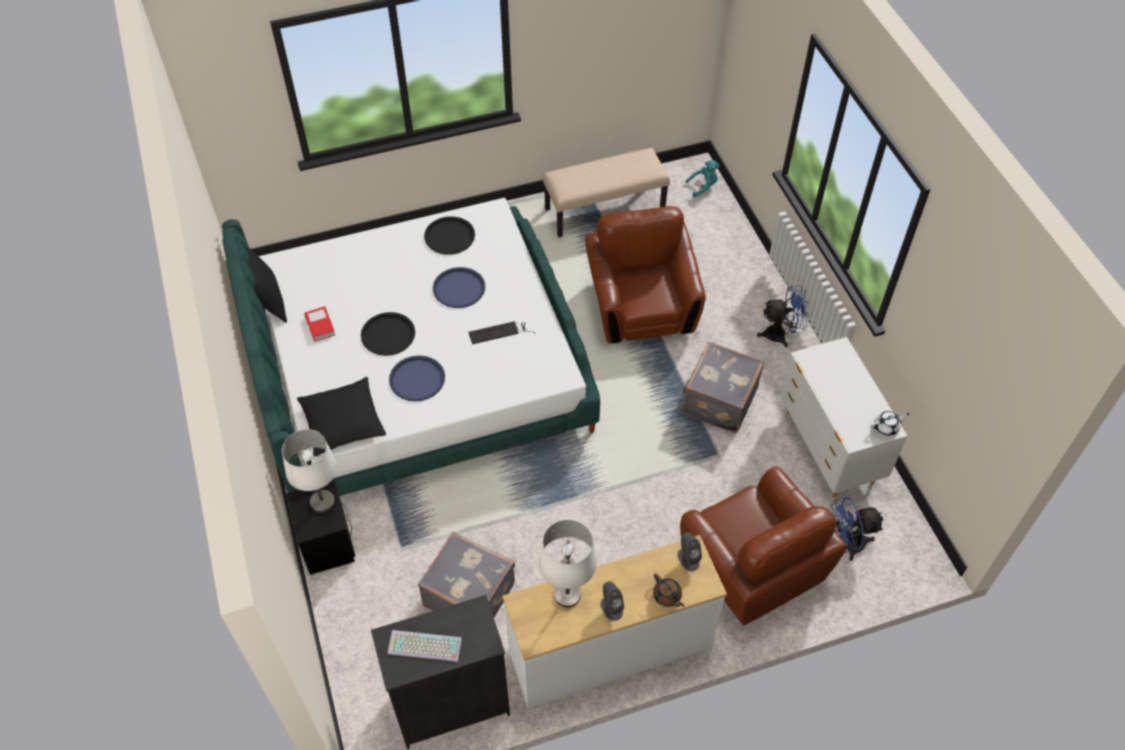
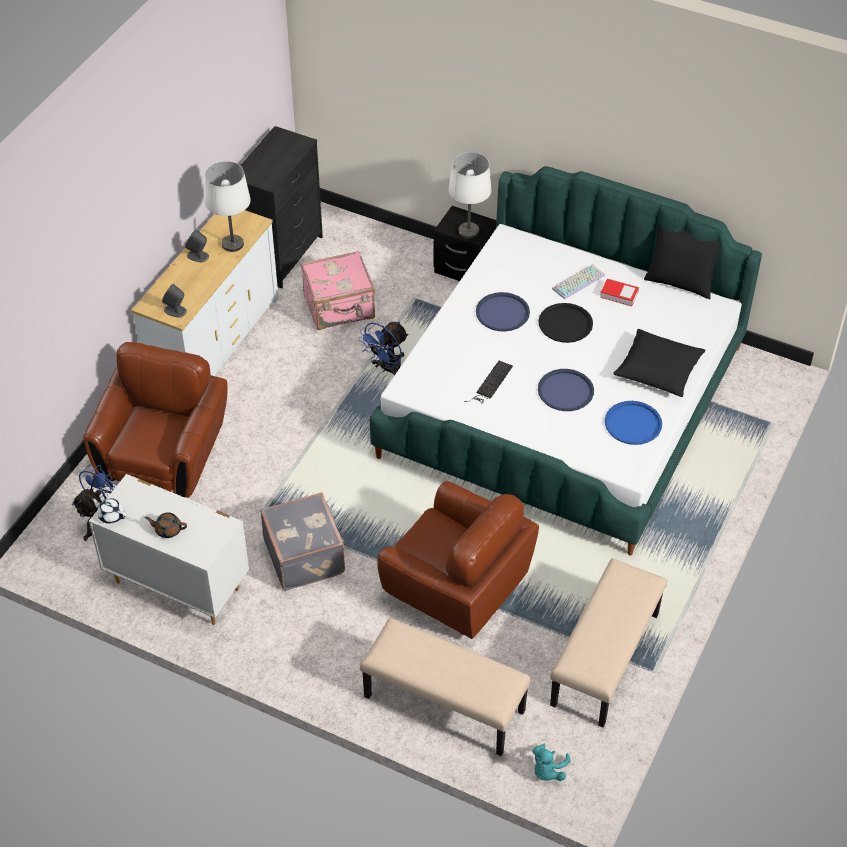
camera: 135 degrees right, 5 degrees down
black pillow [297,377,386,456] -> black pillow moved to [613,329,705,397]
keyboard [387,630,462,662] -> keyboard moved to [552,264,605,299]
grey suitcase [418,532,515,617] -> pink suitcase [300,251,375,330]
black tray [424,216,475,255] -> blue tray [605,401,662,445]
brown teapot [653,573,684,607] -> brown teapot moved to [144,513,187,538]
brown armchair [680,467,847,626] -> brown armchair turned 90 degrees clockwise [83,342,228,498]
blue fan [757,286,809,347] -> blue fan moved to [358,322,408,375]
white teapot [871,411,910,436] -> white teapot turned 90 degrees clockwise [91,497,127,524]
none -> beige bench [360,618,530,756]

